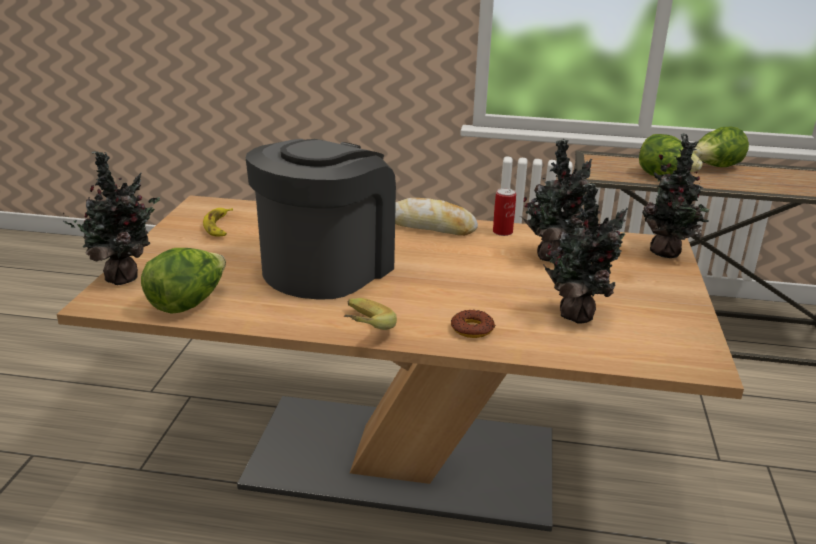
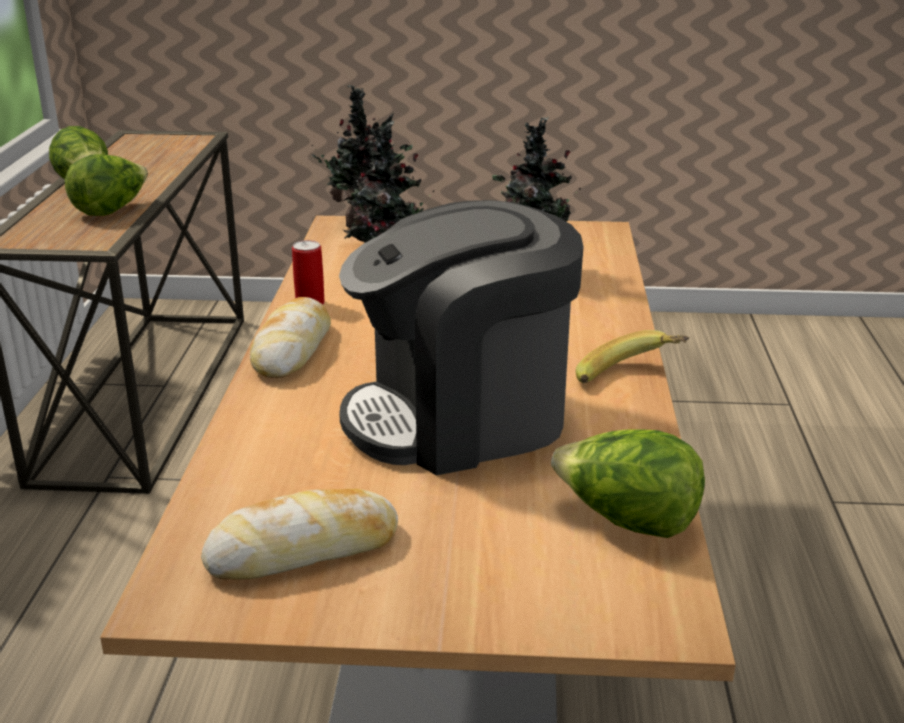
camera: 95 degrees left, 0 degrees up
potted plant [63,151,160,285] -> none
banana [203,208,233,237] -> bread [201,489,398,580]
coffee machine [246,139,396,299] -> coffee machine turned 45 degrees counterclockwise [339,200,583,475]
donut [451,310,495,338] -> none

